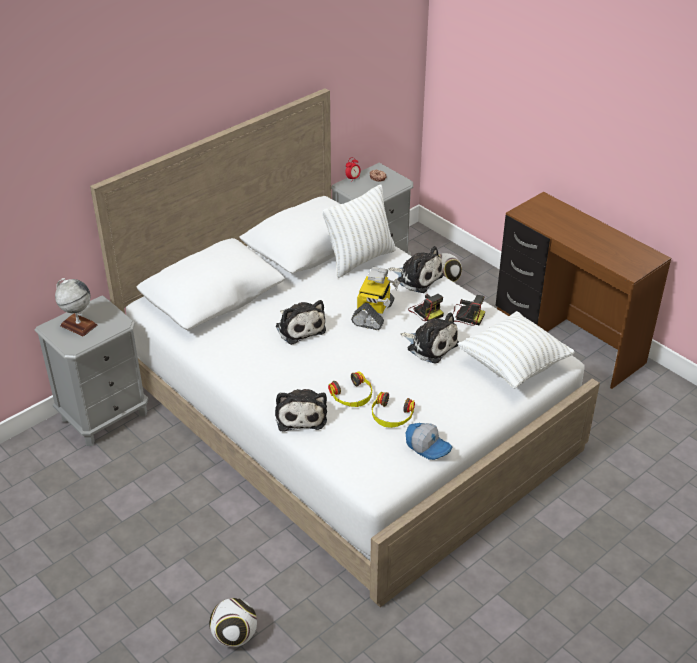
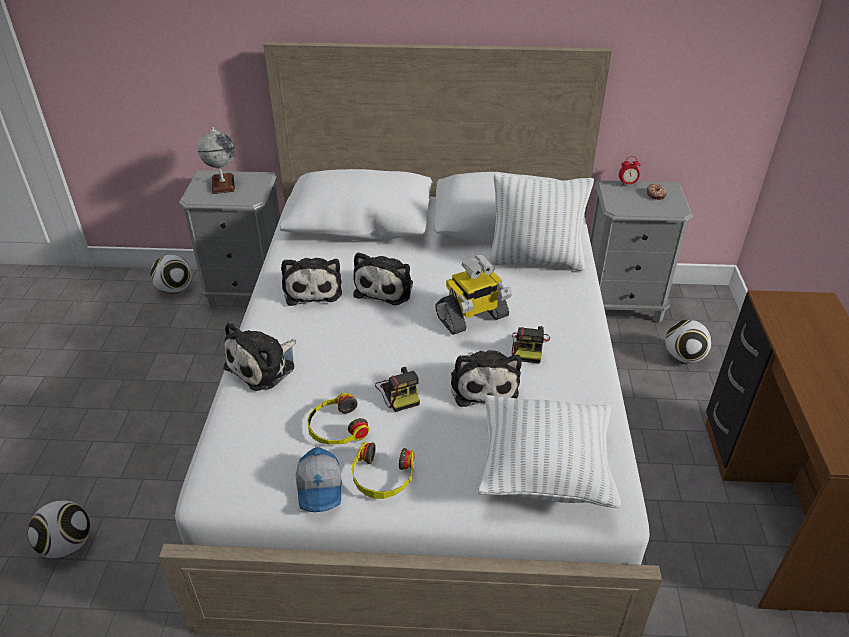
camera: 45 degrees right, 0 degrees up
headphones [328,371,372,407] -> headphones moved to [352,442,415,499]
plush toy [389,246,444,293] -> plush toy moved to [281,258,342,306]
camera [453,295,485,326] -> camera moved to [375,367,420,412]
none -> football [150,255,192,294]

